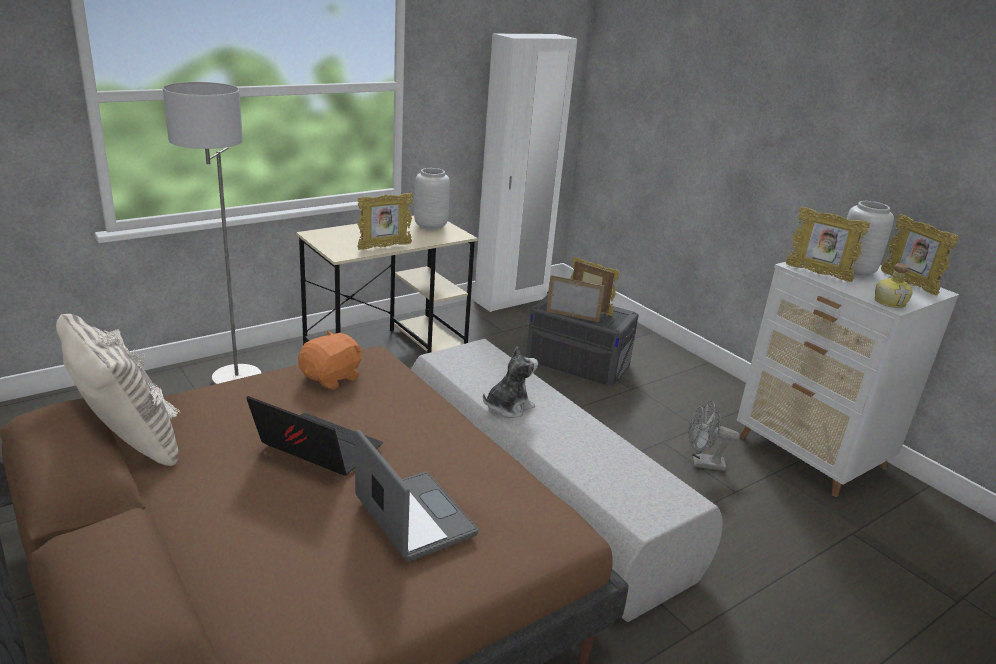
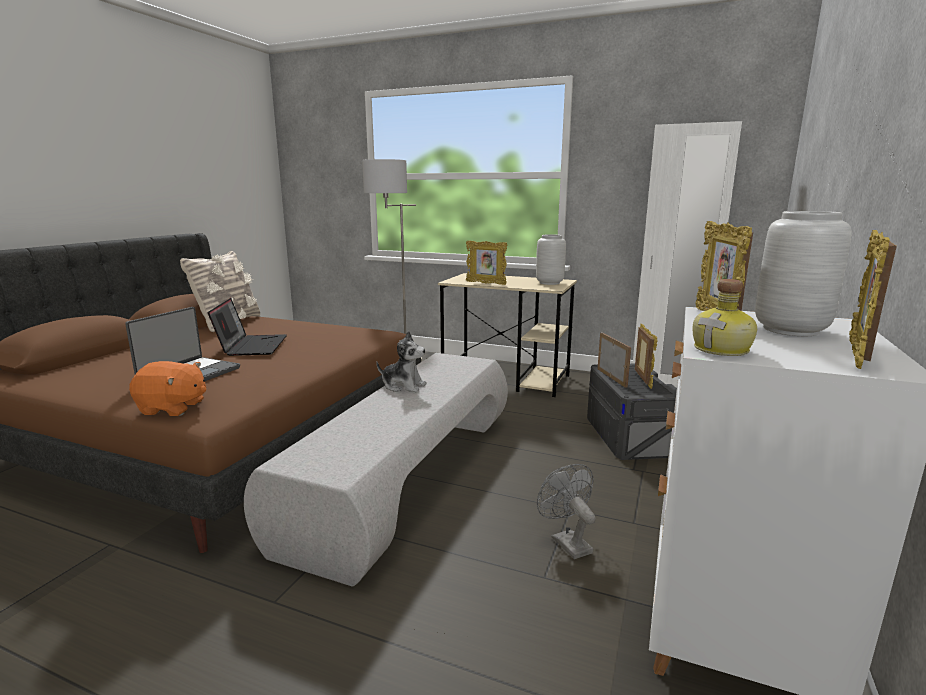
camera: 60 degrees right, 10 degrees down
orange plush toy [298,331,362,390] -> orange plush toy moved to [129,361,206,416]

